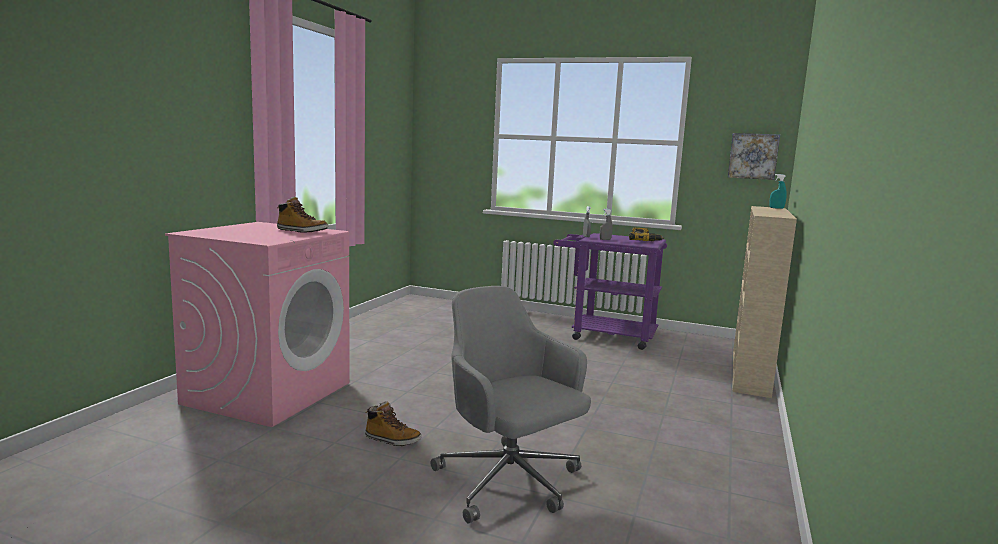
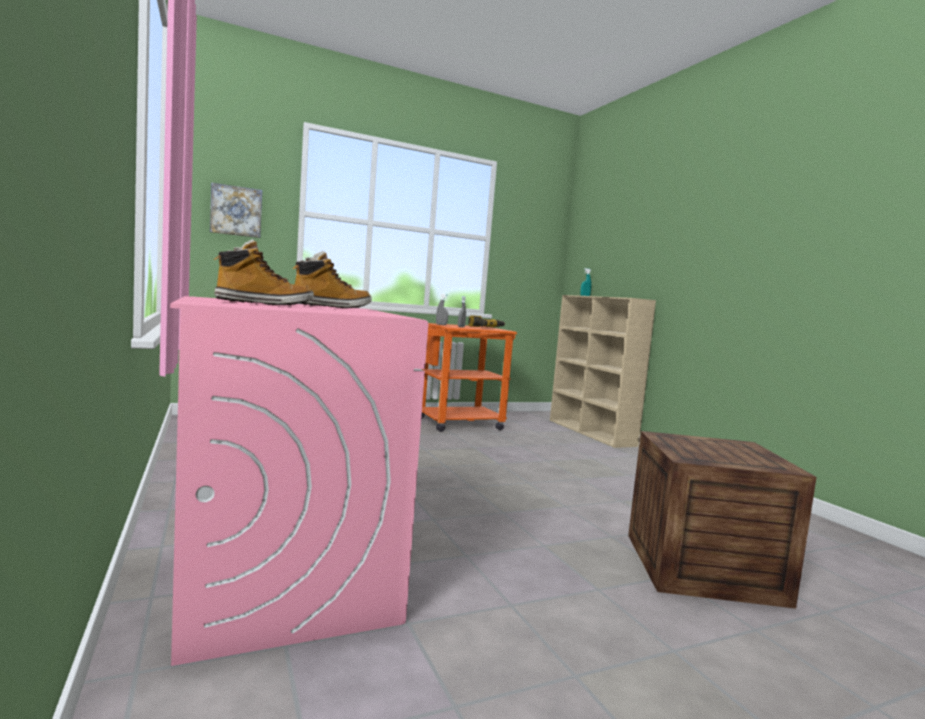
camera: 45 degrees left, 5 degrees down
boot [365,401,422,446] -> boot moved to [213,239,314,305]
grey office chair [431,286,591,523] -> crate [628,431,817,609]
purple cart [553,233,667,350] -> orange cart [421,323,517,432]
picture [728,133,780,180] -> picture moved to [210,182,262,238]

